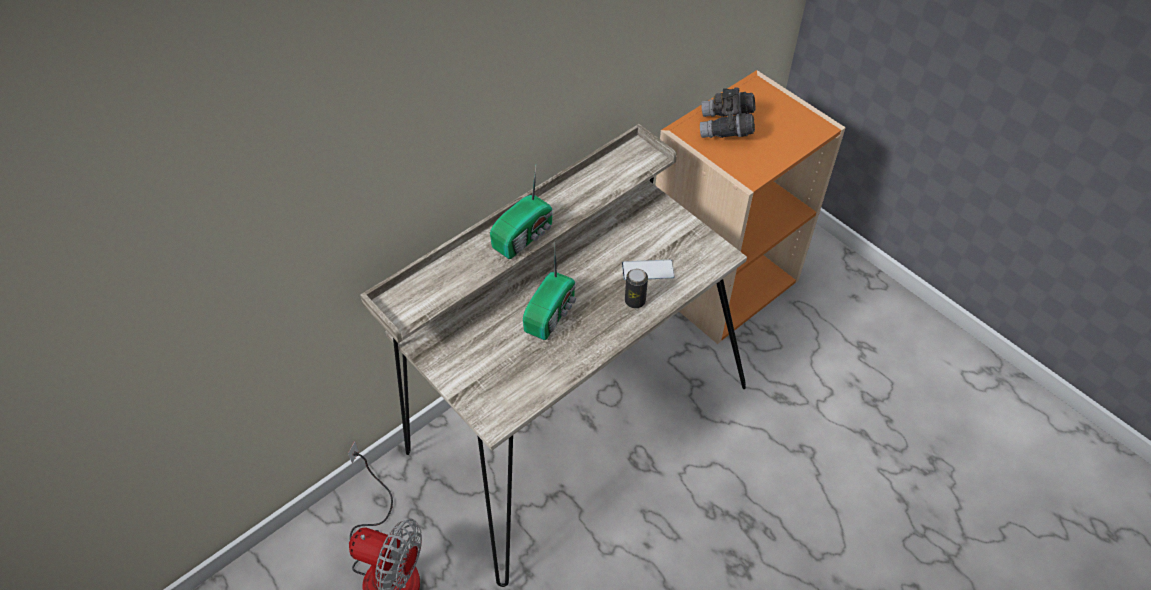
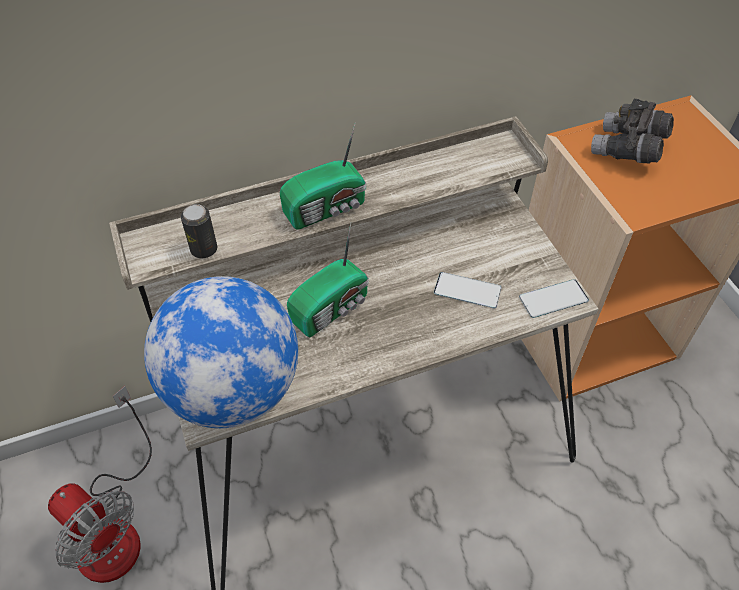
camera: 20 degrees right, 0 degrees up
can [625,269,648,308] -> can moved to [181,204,217,258]
none -> globe [144,276,298,428]
none -> phone [519,279,589,318]

